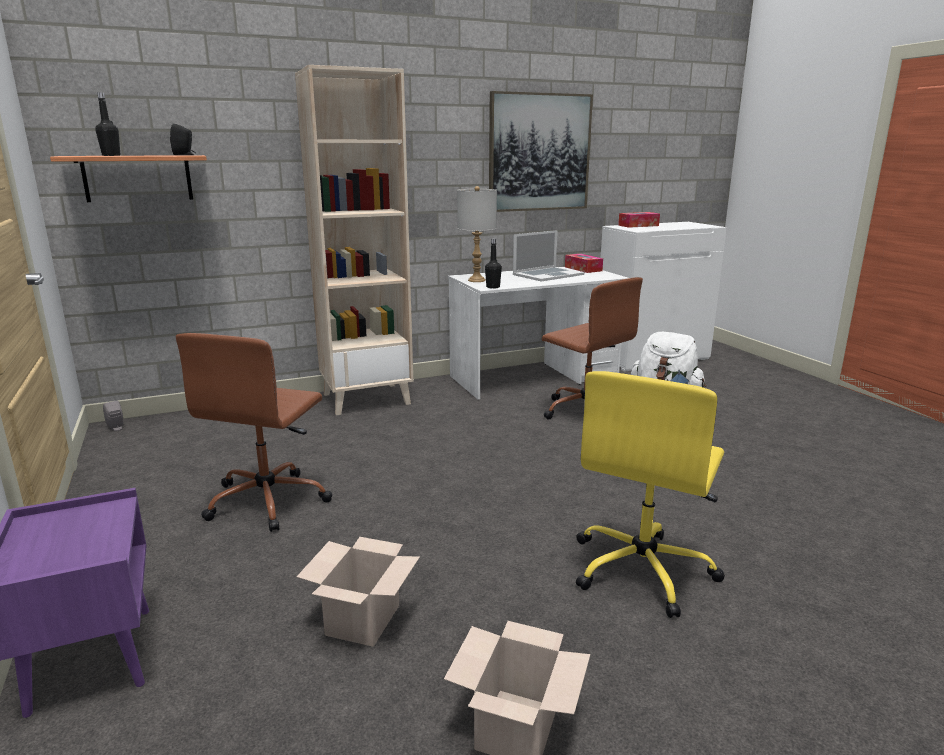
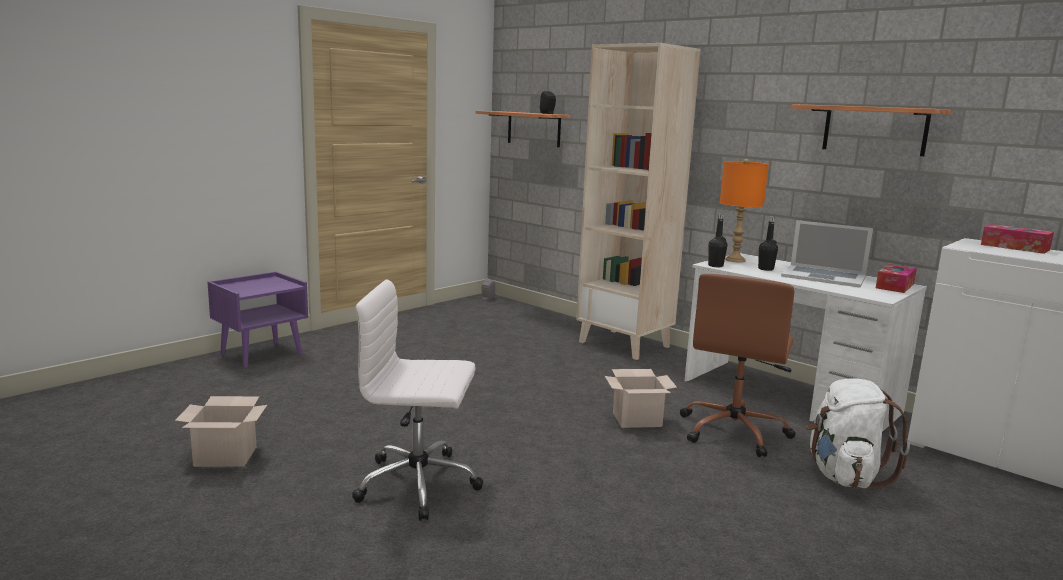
camera: 65 degrees right, 5 degrees down
black bottle [95,92,120,156] -> black bottle moved to [758,216,778,271]
brown office chair [176,333,333,532] -> none
cardboard box [297,537,420,647] -> cardboard box moved to [605,369,677,428]
grey table lamp [457,186,497,282] -> orange table lamp [720,159,769,263]
picture [489,91,593,212] -> shelf [792,104,951,156]
yellow office chair [576,371,725,618] -> white office chair [352,279,484,521]

